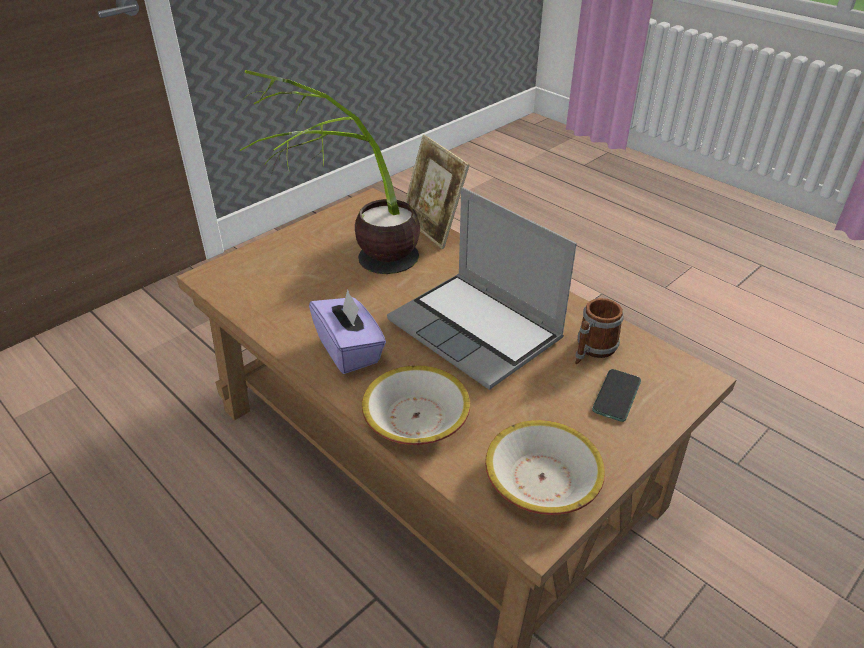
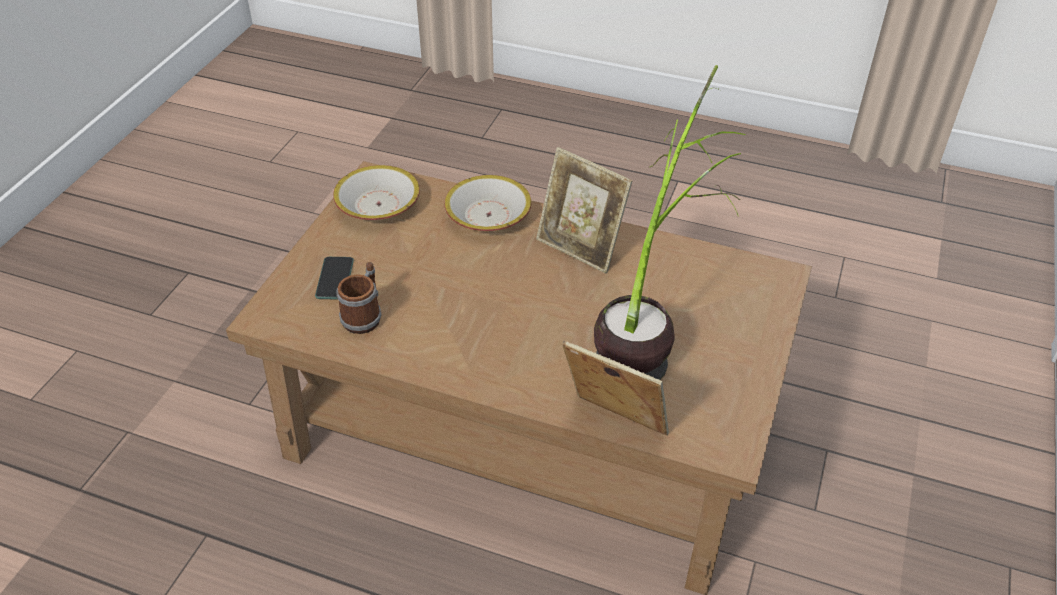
camera: 155 degrees right, 5 degrees up
purple tissue box [309,290,386,374] -> picture frame [536,147,632,274]
laptop [387,187,577,390] -> none

